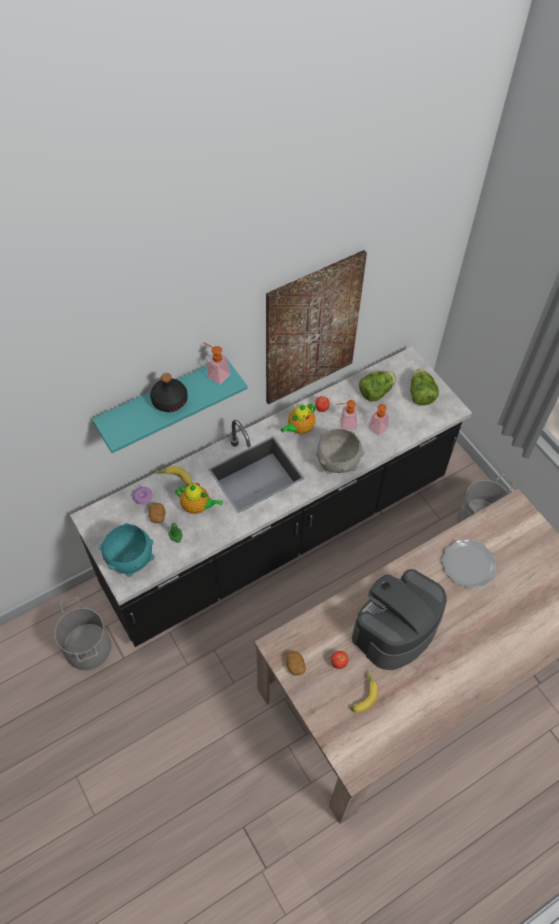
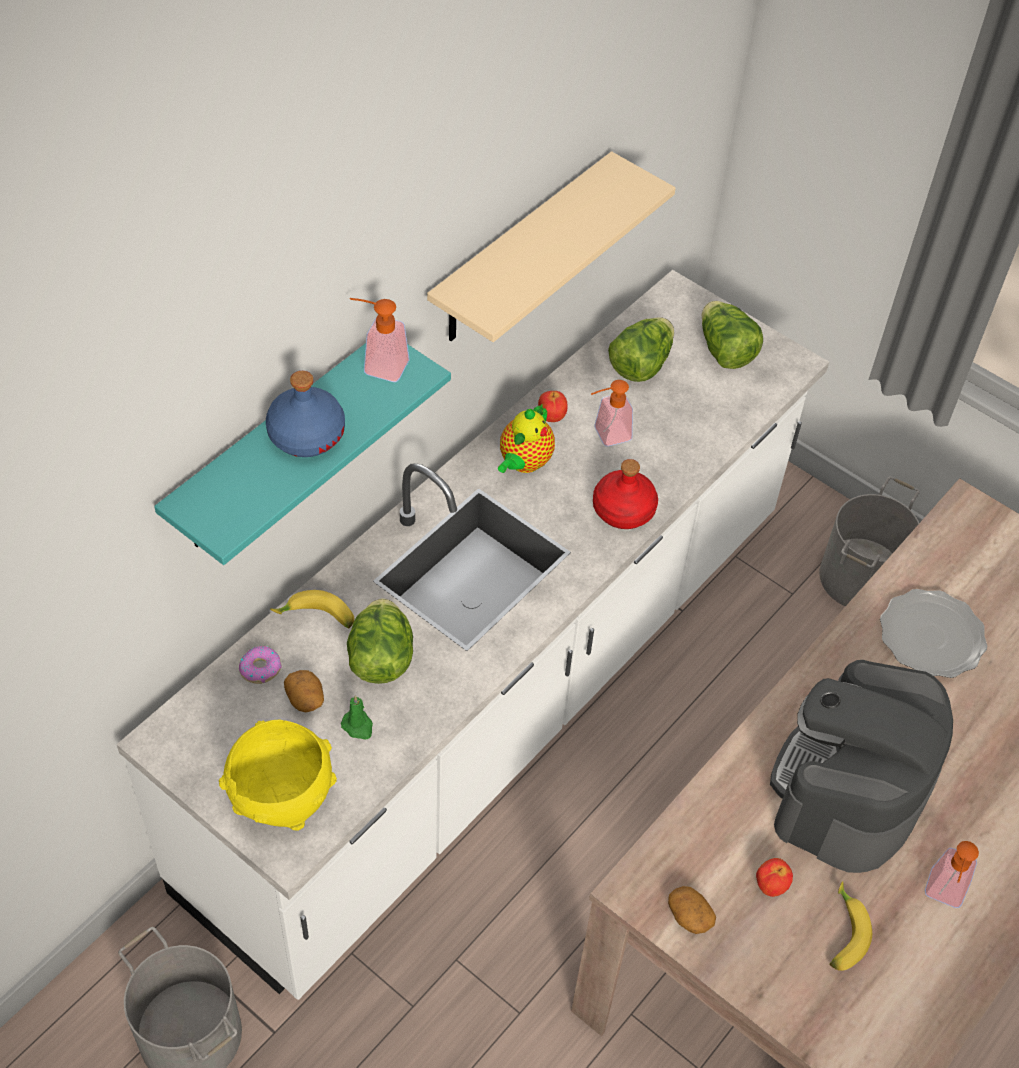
camera: 20 degrees left, 5 degrees down
black counter [70,347,472,647] -> white counter [117,270,829,1000]
turquoise bowl [99,523,155,577] -> yellow bowl [219,719,337,830]
black bottle [150,373,188,412] -> blue bottle [266,371,345,457]
teapot [175,483,223,514] -> lettuce [347,598,413,684]
picture [266,250,367,404] -> beige shelf [427,151,676,342]
grey bowl [316,429,364,474] -> red bottle [593,459,658,529]
soap dispenser [368,404,389,436] -> soap dispenser moved to [925,841,979,908]

